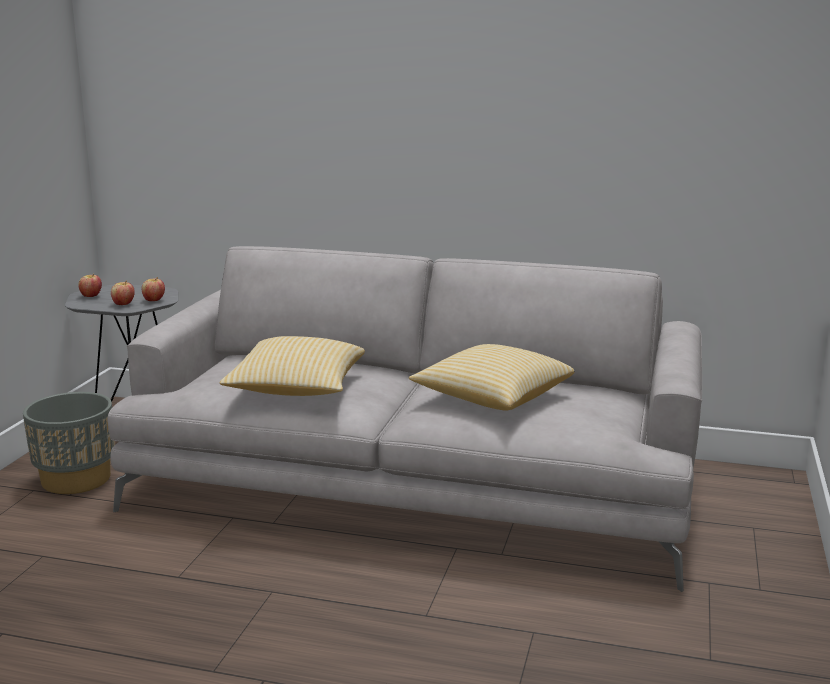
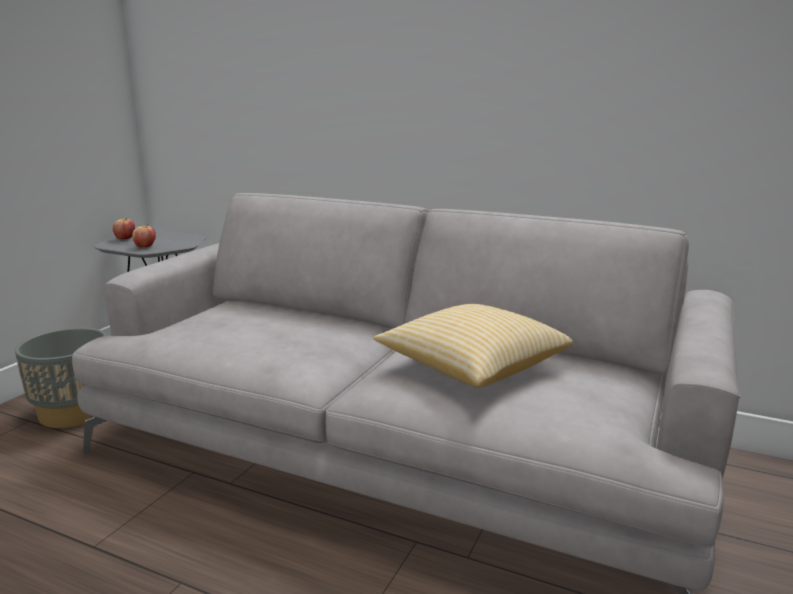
camera: 10 degrees right, 0 degrees up
apple [142,277,165,301] -> none
pillow [220,336,365,396] -> none

